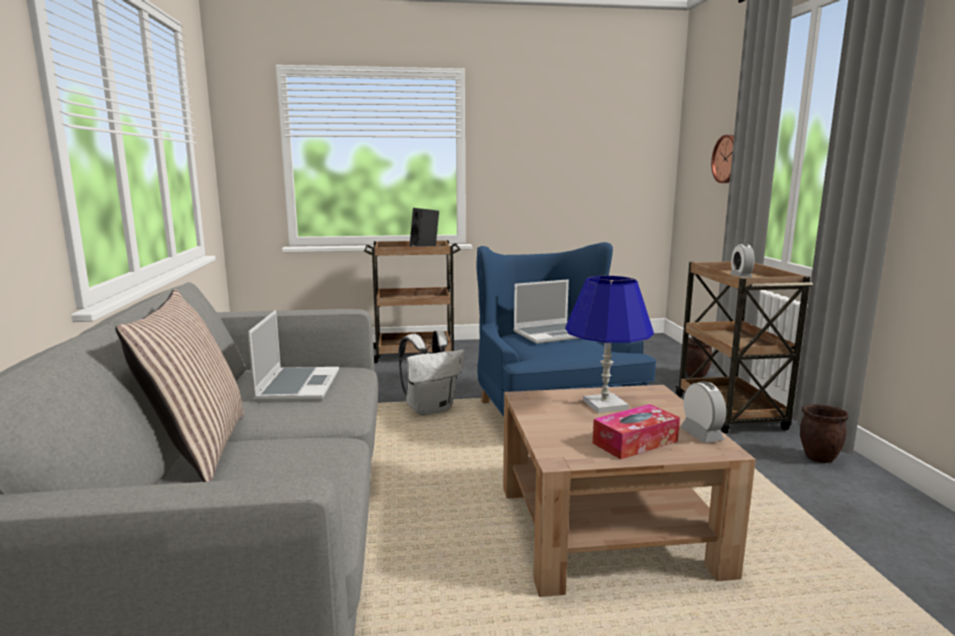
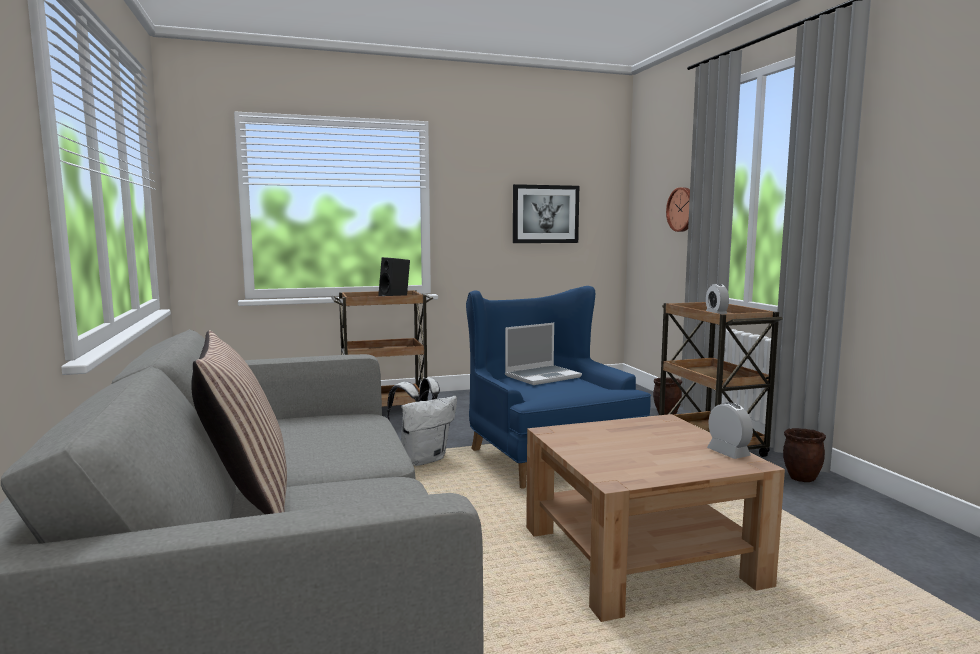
camera: 10 degrees left, 5 degrees down
laptop [248,310,339,401] -> none
blue table lamp [565,276,654,413] -> none
tissue box [593,404,680,459] -> none
none -> picture [513,184,579,243]

